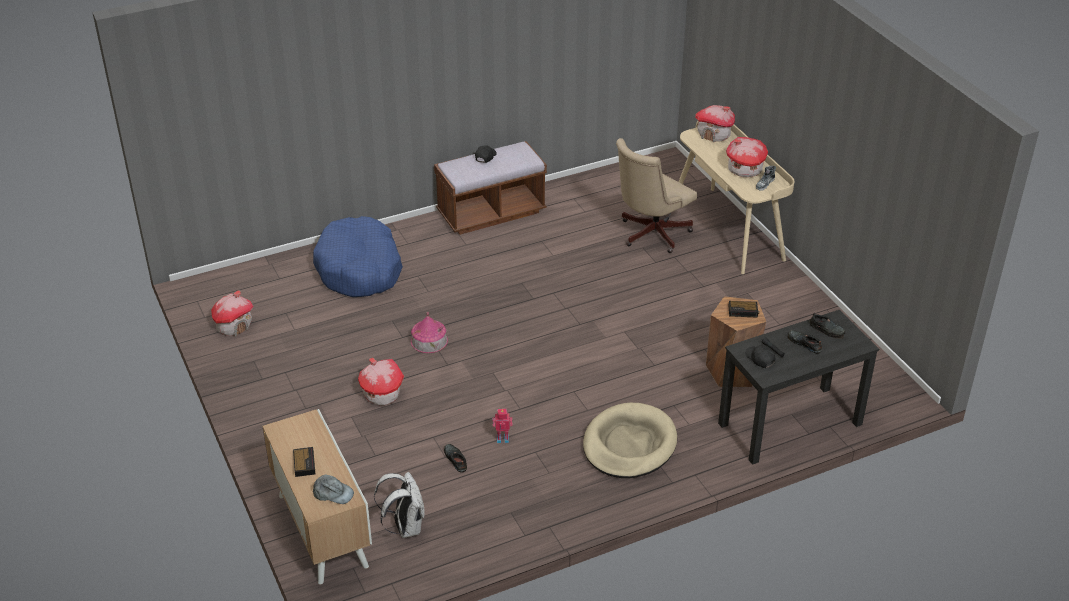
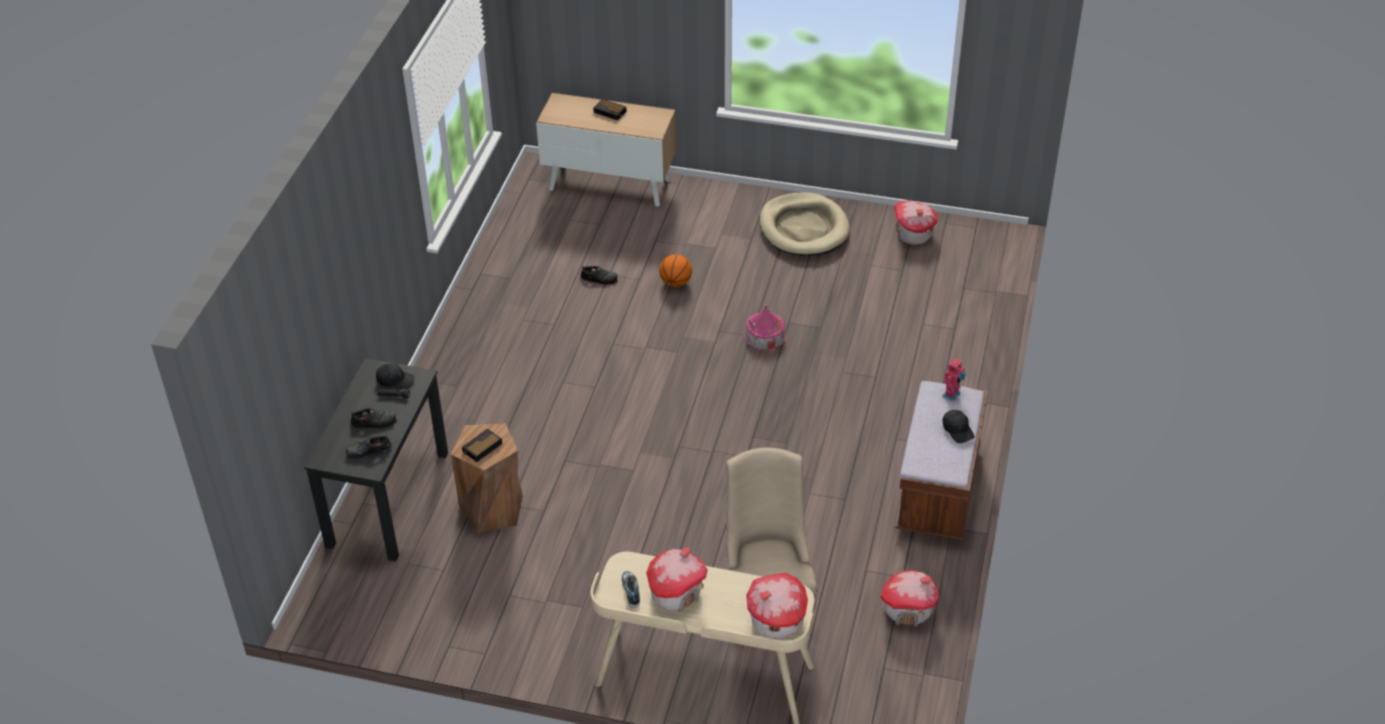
camera: 130 degrees right, 5 degrees up
blue dog bed [313,216,403,297] -> none
grey cap [313,474,354,504] -> none
toy house [358,358,404,405] -> toy house moved to [881,570,939,626]
white backpack [374,472,425,538] -> none
toy robot [492,409,513,443] -> toy robot moved to [943,358,966,401]
beige dog bed [583,403,677,478] -> beige dog bed moved to [759,192,850,256]
none -> basketball [659,254,692,287]

